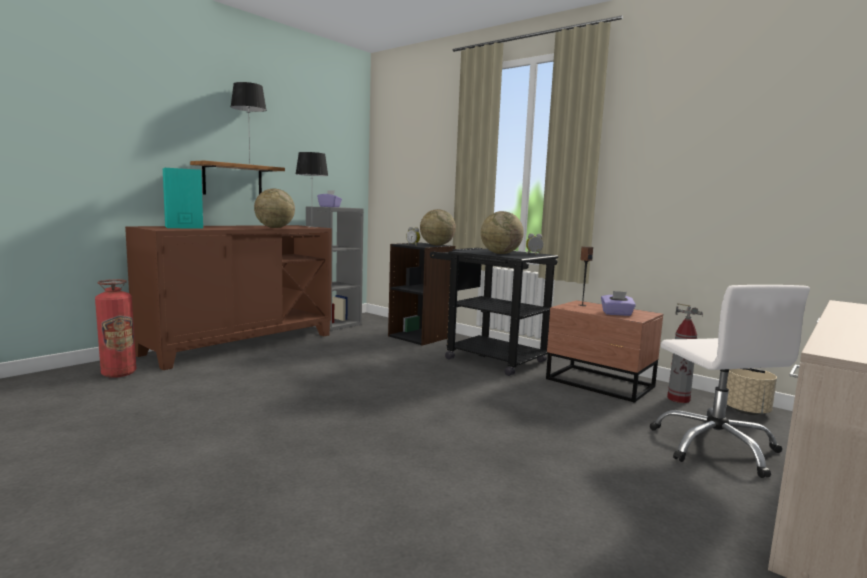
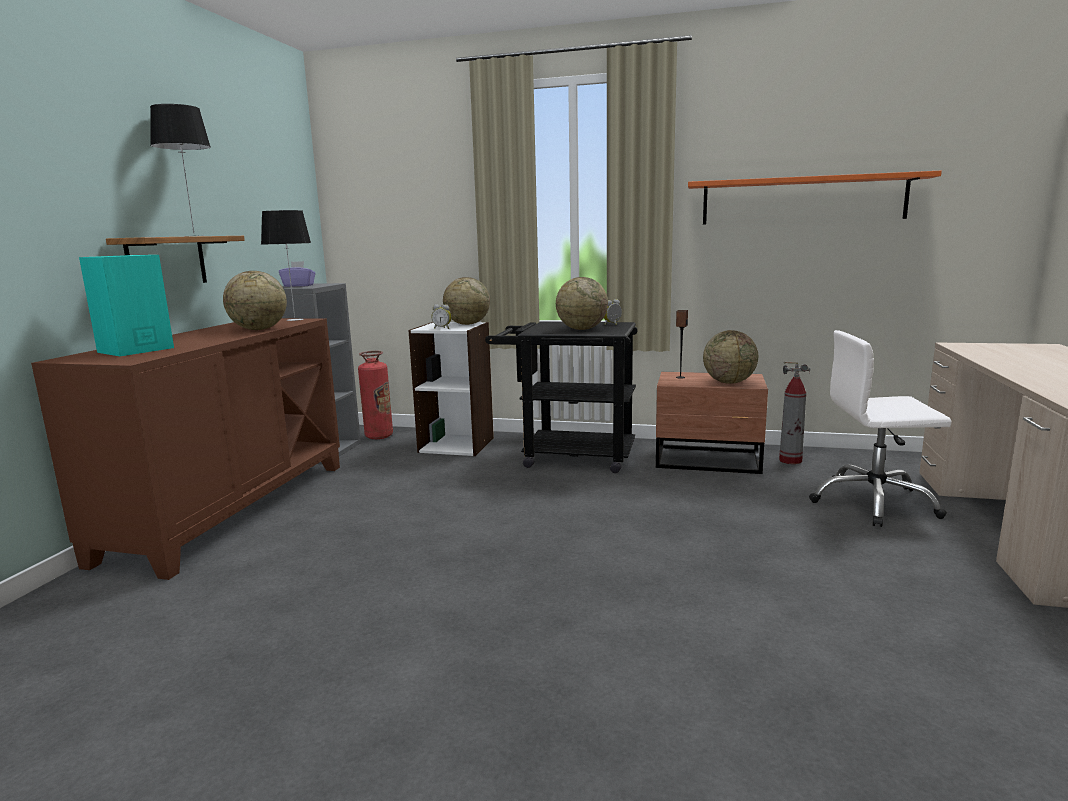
camera: 25 degrees left, 5 degrees up
fire extinguisher [95,279,137,378] -> fire extinguisher moved to [358,351,393,439]
black bookcase [388,242,456,346] -> white bookcase [409,322,494,456]
purple tissue box [601,291,636,316] -> globe [703,330,758,384]
white office chair [650,285,810,478] -> white office chair turned 135 degrees clockwise [809,330,952,527]
beige planter [726,368,777,415] -> none
none -> orange shelf [688,171,942,224]

